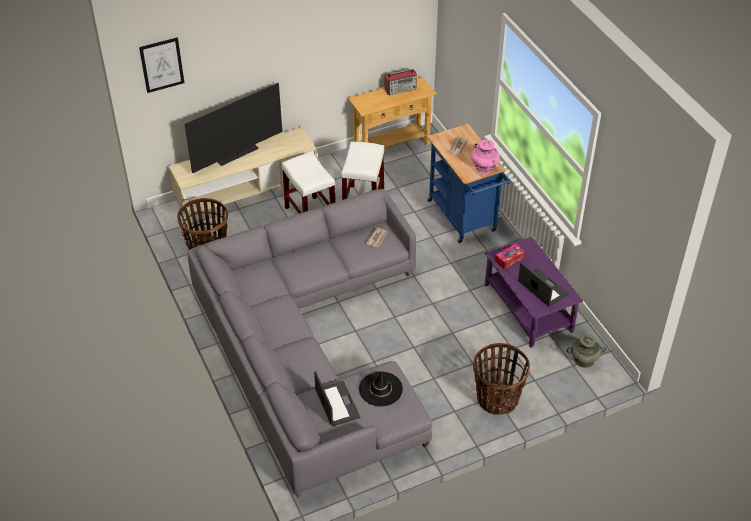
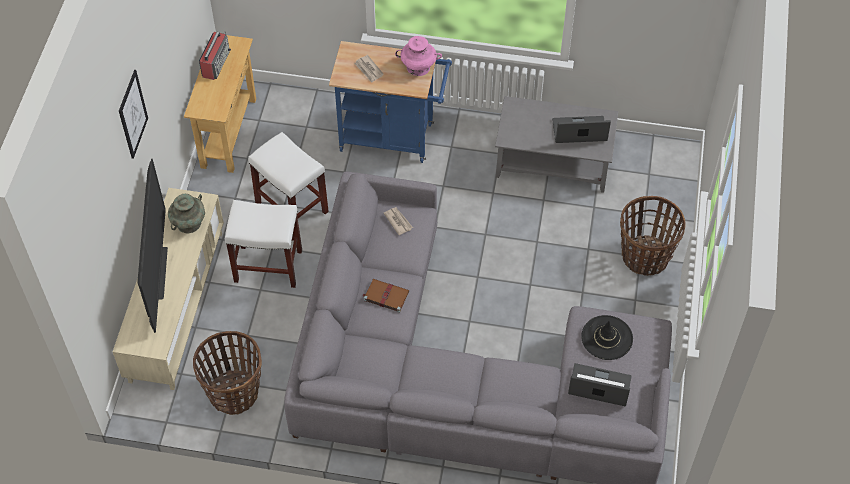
camera: 55 degrees left, 10 degrees up
picture [139,37,184,93] -> picture moved to [119,70,148,159]
purple coffee table [484,237,583,348] -> grey coffee table [495,96,618,193]
tissue box [495,244,525,269] -> none
turquoise vase [567,334,606,368] -> turquoise vase moved to [168,194,205,233]
none -> brown book [363,279,409,313]

